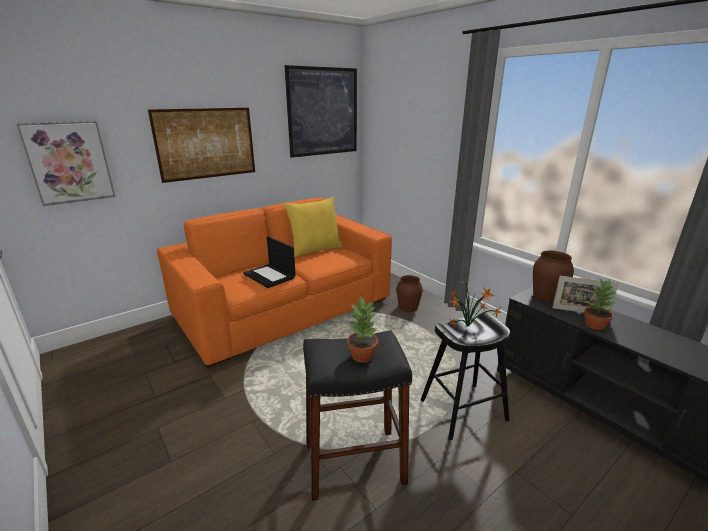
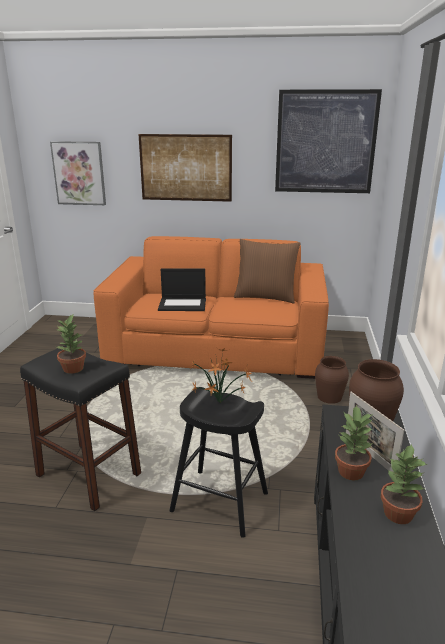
camera: 45 degrees right, 0 degrees up
laptop [243,236,296,288] -> laptop turned 90 degrees counterclockwise [158,268,206,311]
yellow pillow [284,197,343,258] -> brown pillow [234,239,301,304]
none -> potted plant [381,444,427,524]

